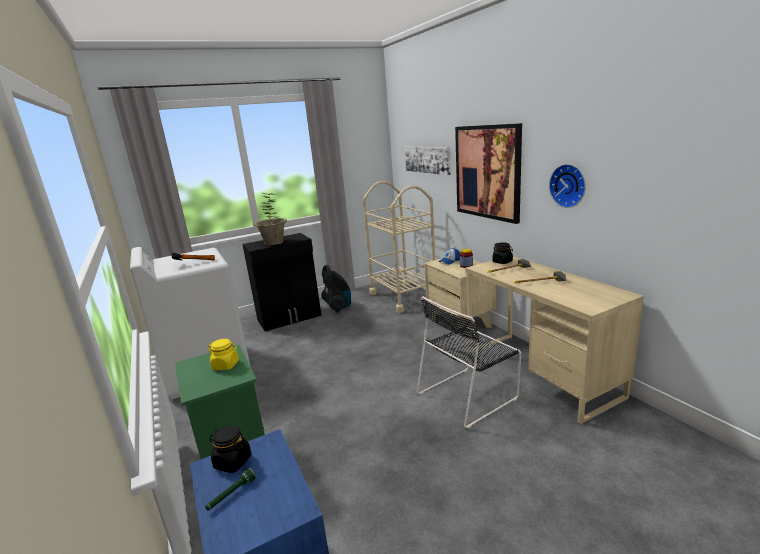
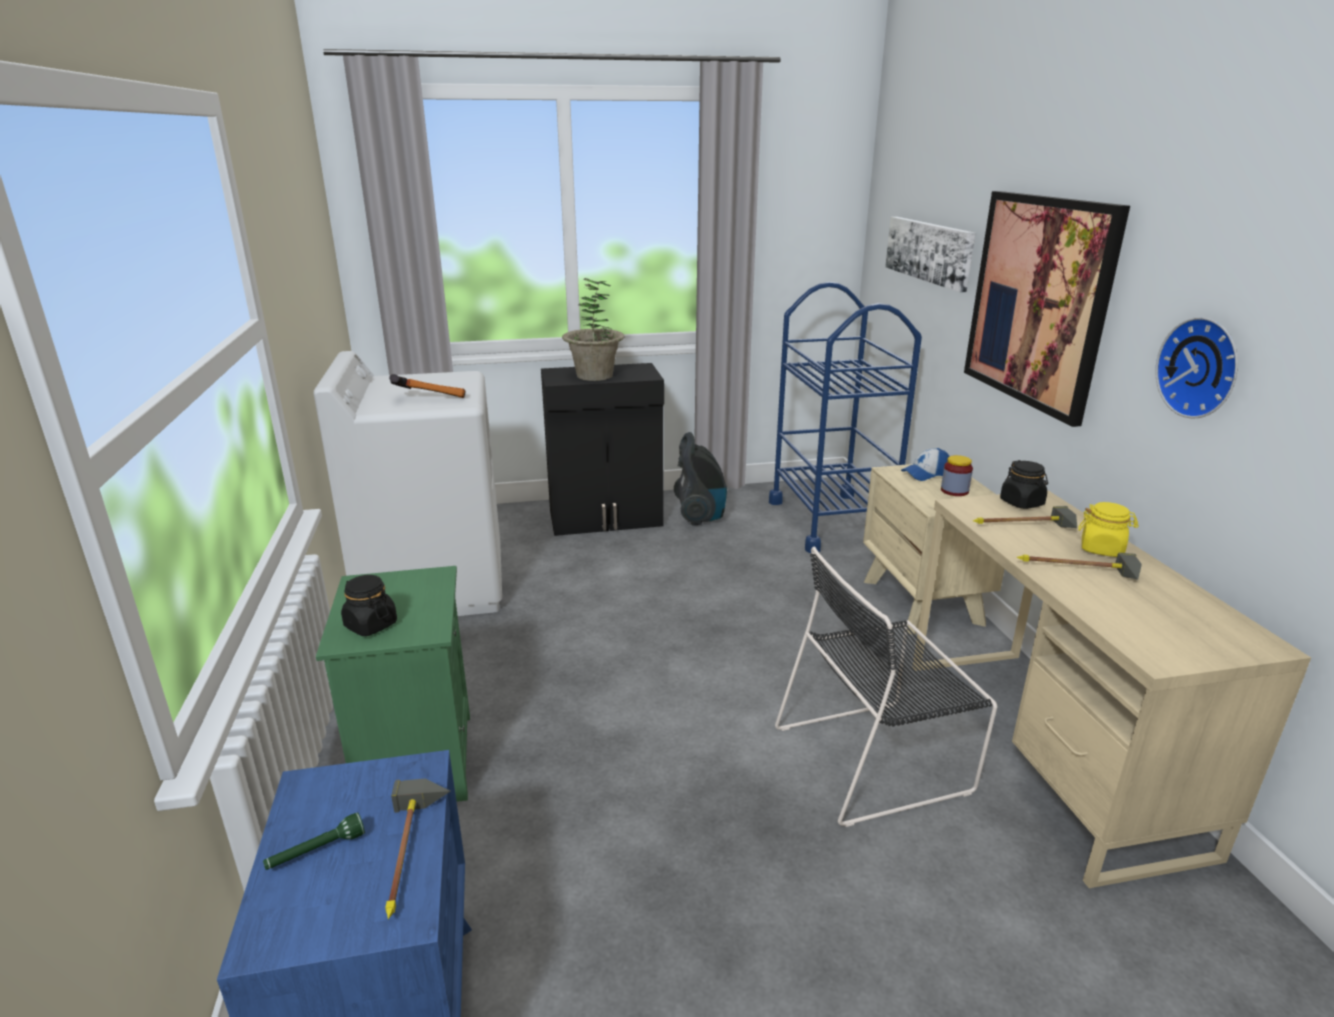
camera: 15 degrees right, 5 degrees up
yellow jar [208,339,239,370] -> yellow jar moved to [1078,502,1138,557]
black jar [209,425,252,473] -> black jar moved to [341,575,397,636]
beige cart [363,181,435,313] -> blue cart [769,282,922,553]
none -> hammer [385,779,451,919]

